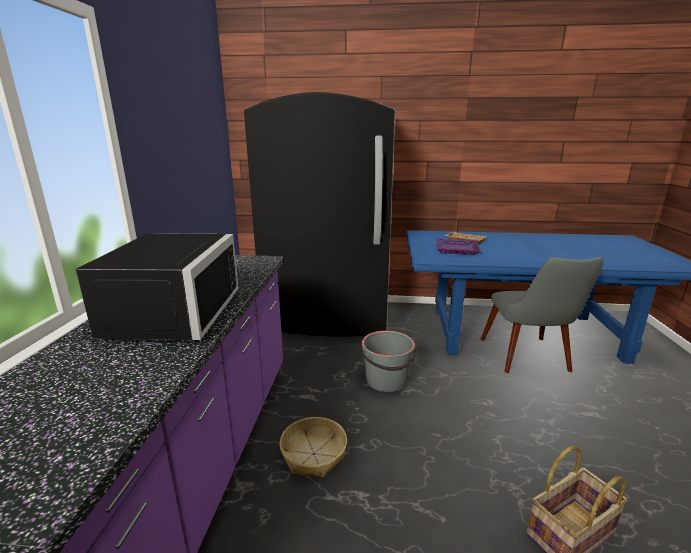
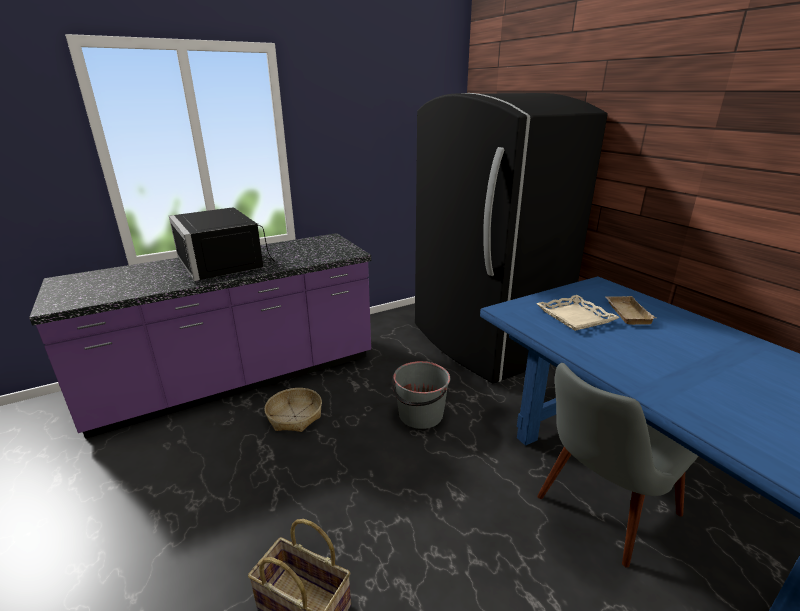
camera: 55 degrees right, 5 degrees up
black microwave [76,233,239,340] -> black microwave turned 90 degrees clockwise [169,207,275,281]
purple tray [436,238,481,255] -> beige tray [536,295,620,331]

